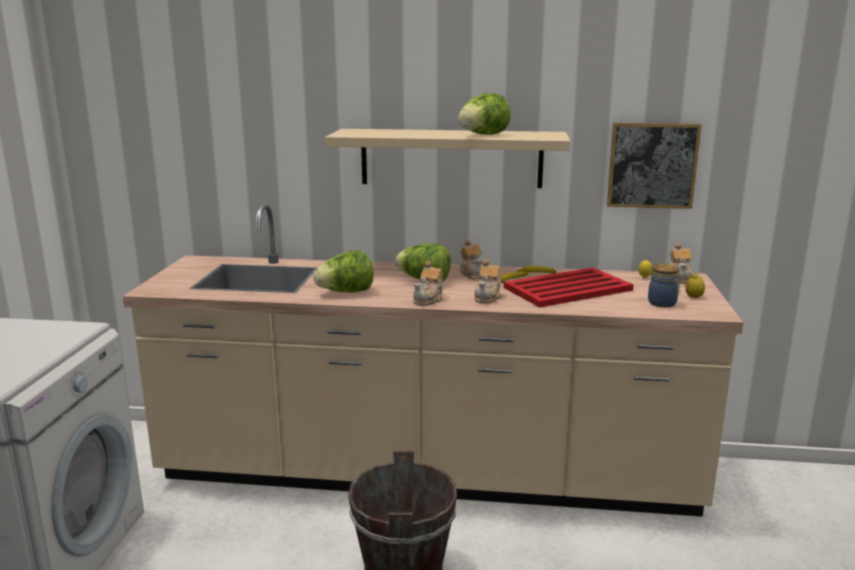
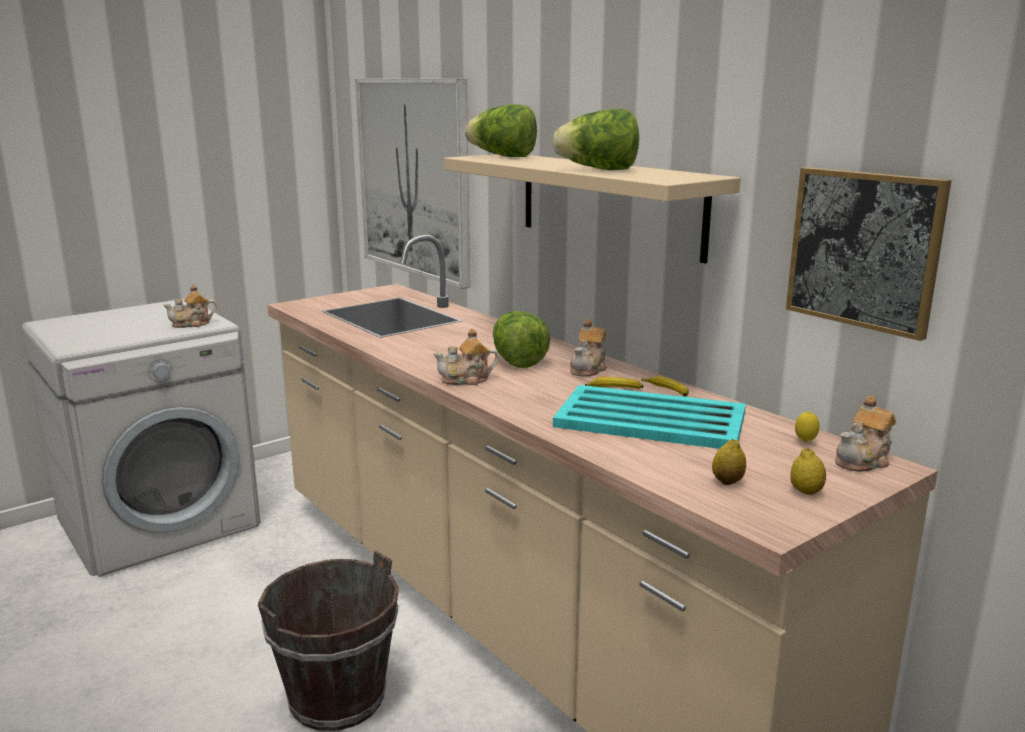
camera: 45 degrees right, 0 degrees up
lettuce [313,250,374,293] -> lettuce moved to [465,104,537,157]
teapot [474,259,501,304] -> teapot moved to [163,285,217,328]
red tray [504,268,634,308] -> turquoise tray [553,385,746,449]
jar [648,264,681,307] -> lemon [712,439,746,485]
none -> picture [355,79,470,289]

